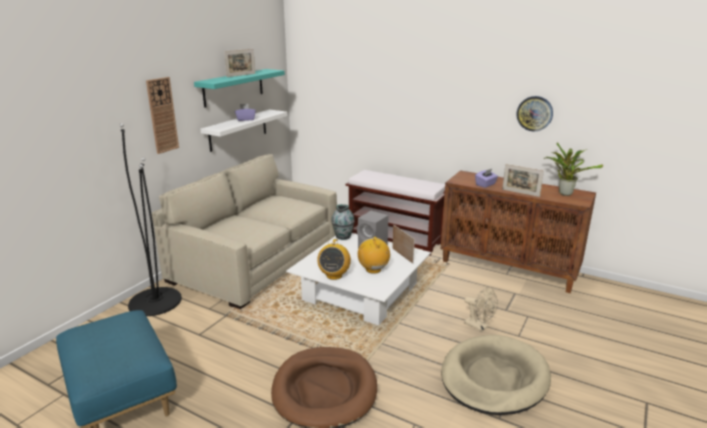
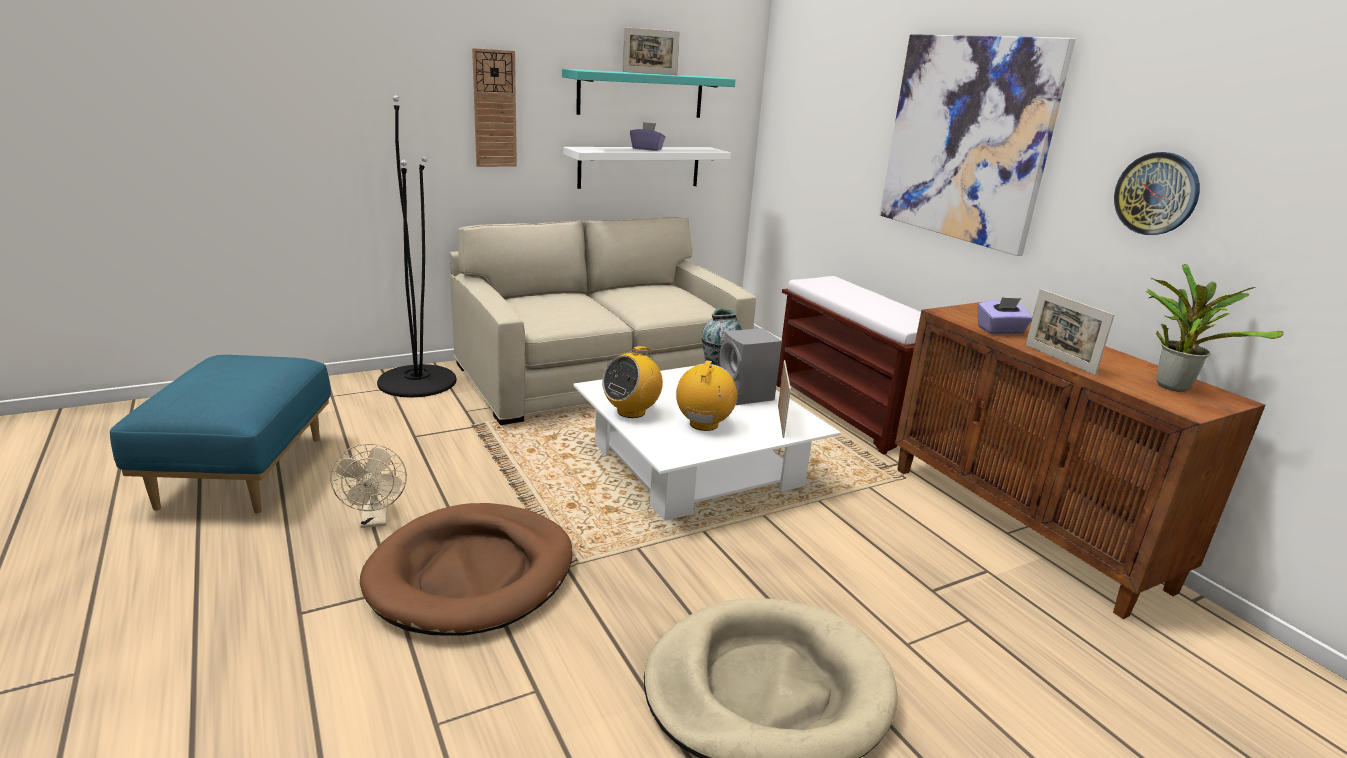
camera: 30 degrees right, 0 degrees up
beige fan [464,287,498,332] -> beige fan moved to [330,443,407,528]
none -> picture [880,34,1076,256]

